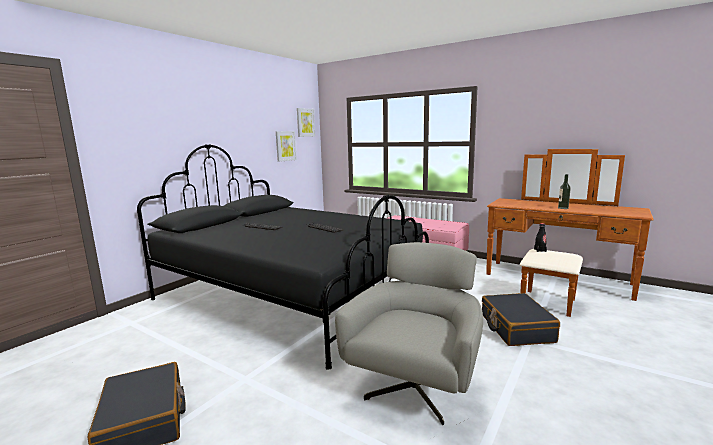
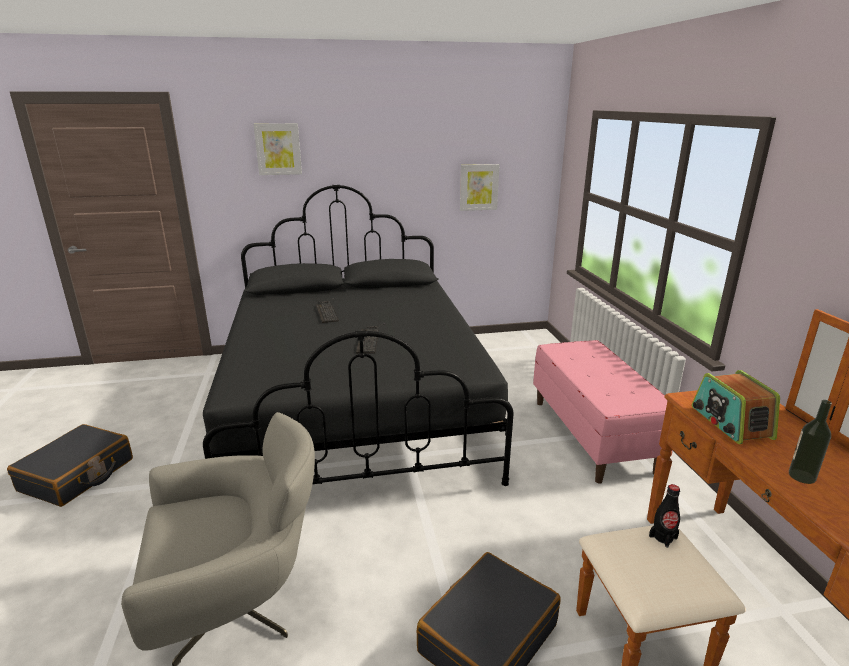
camera: 45 degrees right, 10 degrees up
picture [297,108,315,137] -> picture moved to [253,123,302,175]
none -> radio [692,370,780,444]

